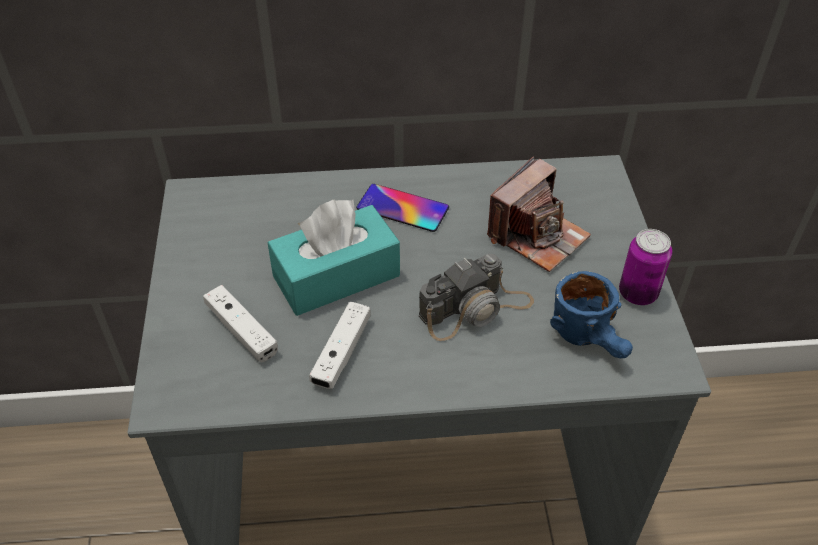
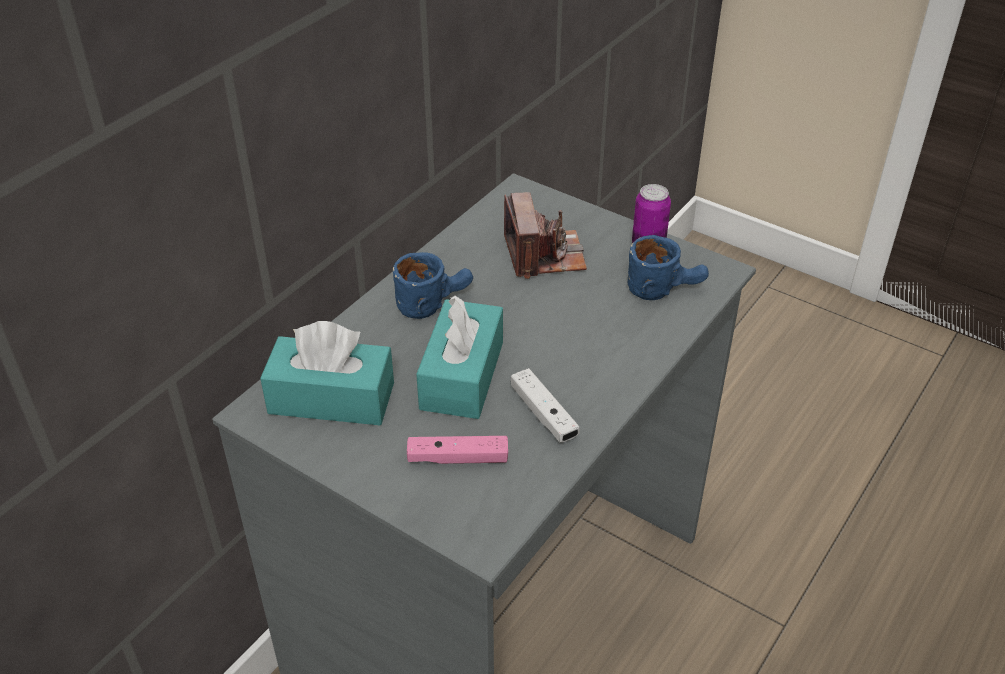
camera: 50 degrees left, 5 degrees down
white game controller [203,285,278,362] -> pink game controller [407,436,508,464]
phone [356,184,449,232] -> blue mug [393,252,473,319]
camera [419,254,534,341] -> none
none -> turquoise tissue box [260,321,394,425]

